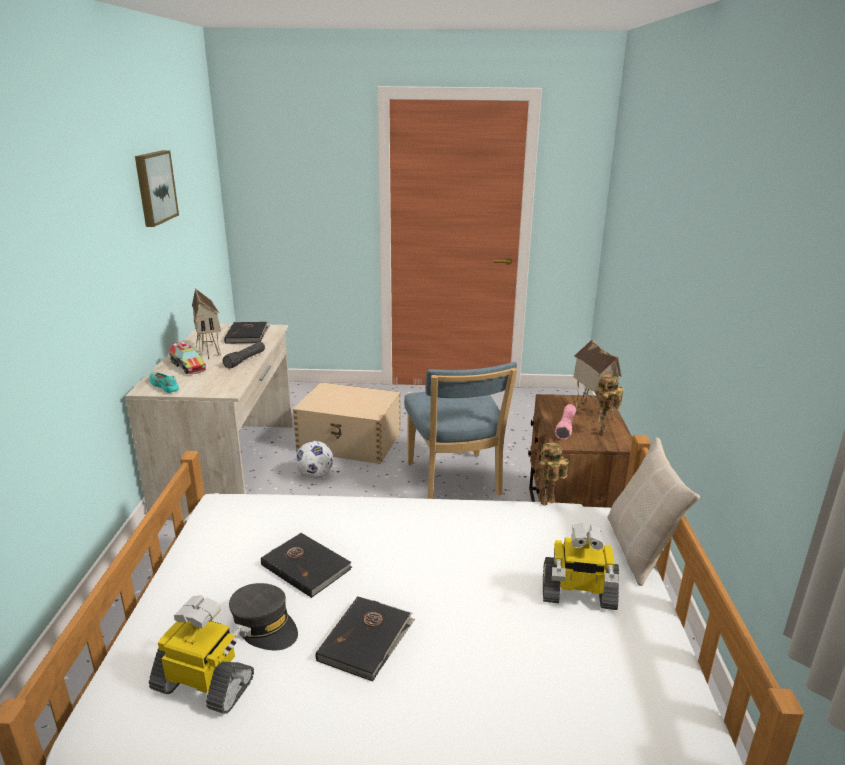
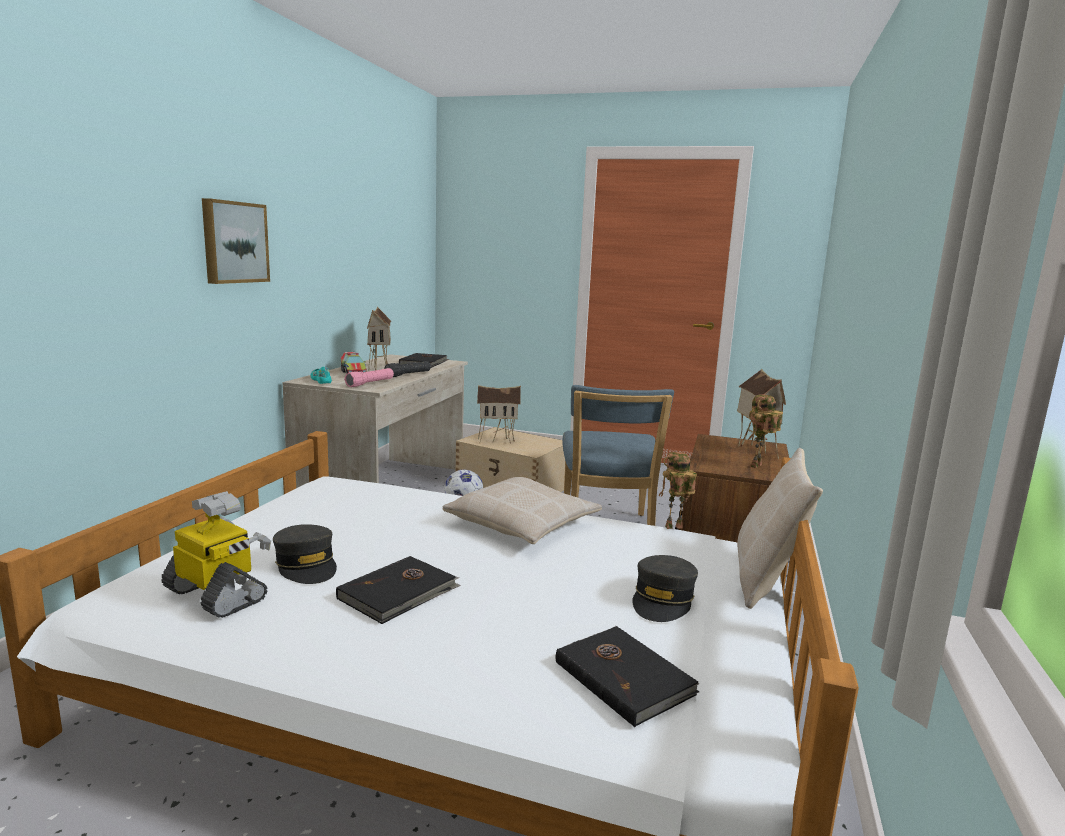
camera: 15 degrees right, 10 degrees down
picture [135,150,179,227] -> picture moved to [202,198,270,284]
black book [261,532,352,598] -> black book moved to [556,626,699,727]
toy robot [543,523,619,610] -> grey cap [632,555,698,622]
pink flashlight [555,404,576,440] -> pink flashlight moved to [344,368,394,387]
none -> beige pillow [443,477,602,544]
none -> toy house [477,385,521,444]

